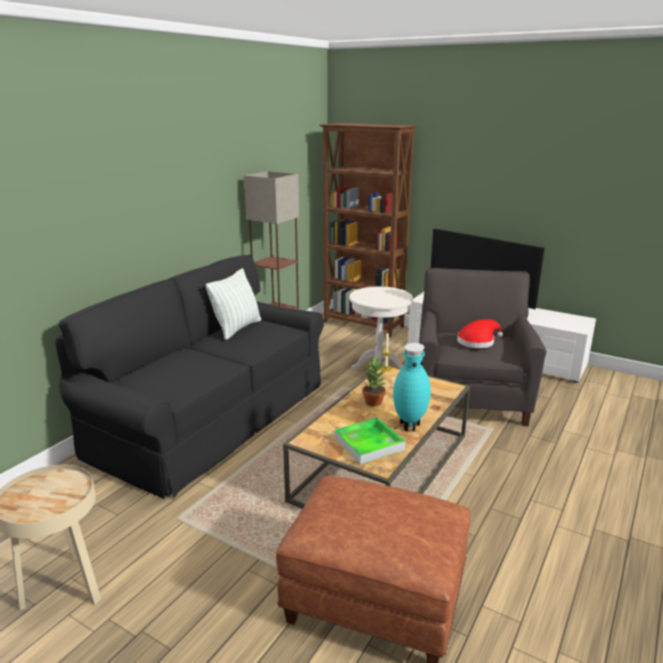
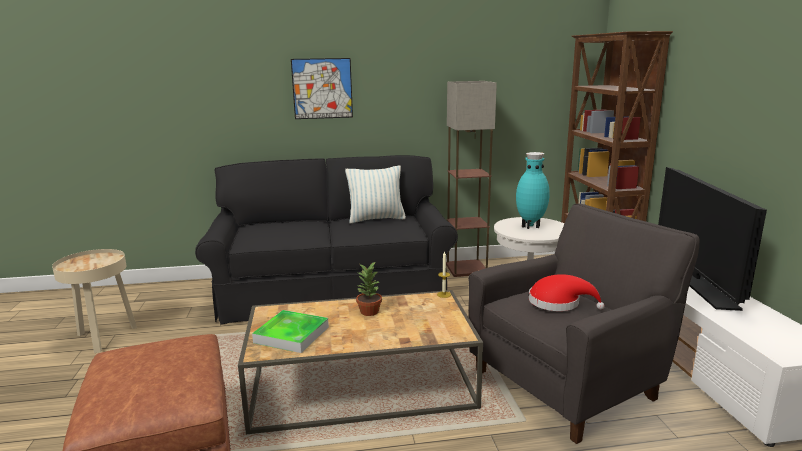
camera: 50 degrees right, 5 degrees down
turquoise vase [393,343,431,432] -> turquoise vase moved to [516,152,550,229]
none -> picture [291,58,353,119]

